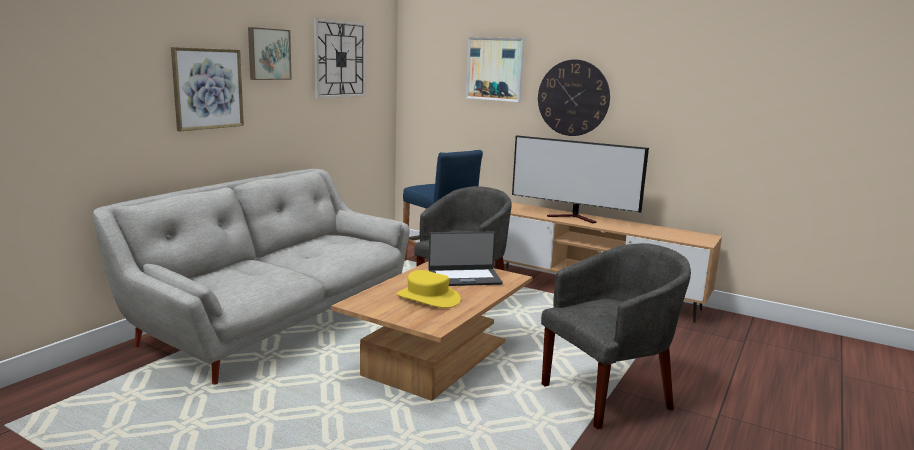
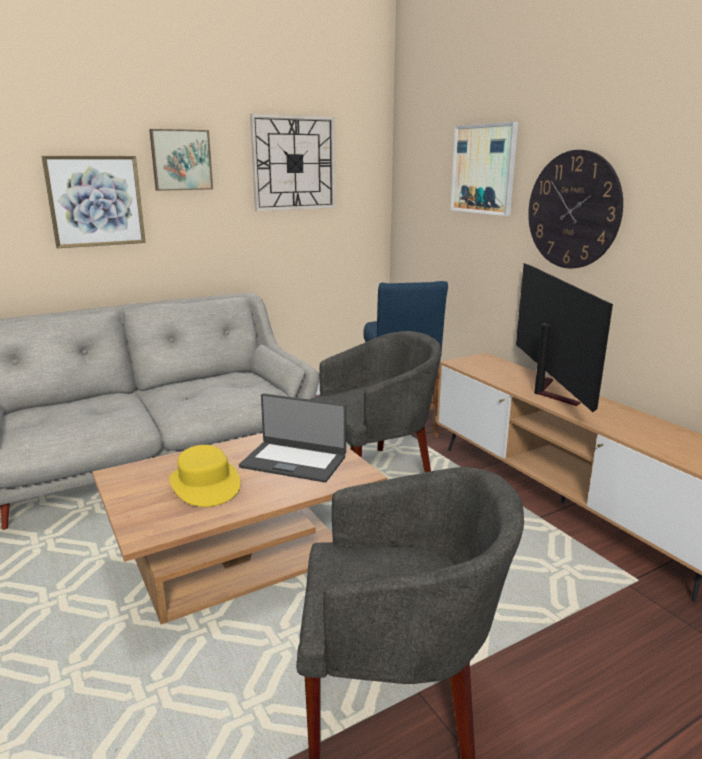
camera: 30 degrees right, 5 degrees up
television [512,135,649,223] -> television turned 150 degrees counterclockwise [516,263,613,412]

